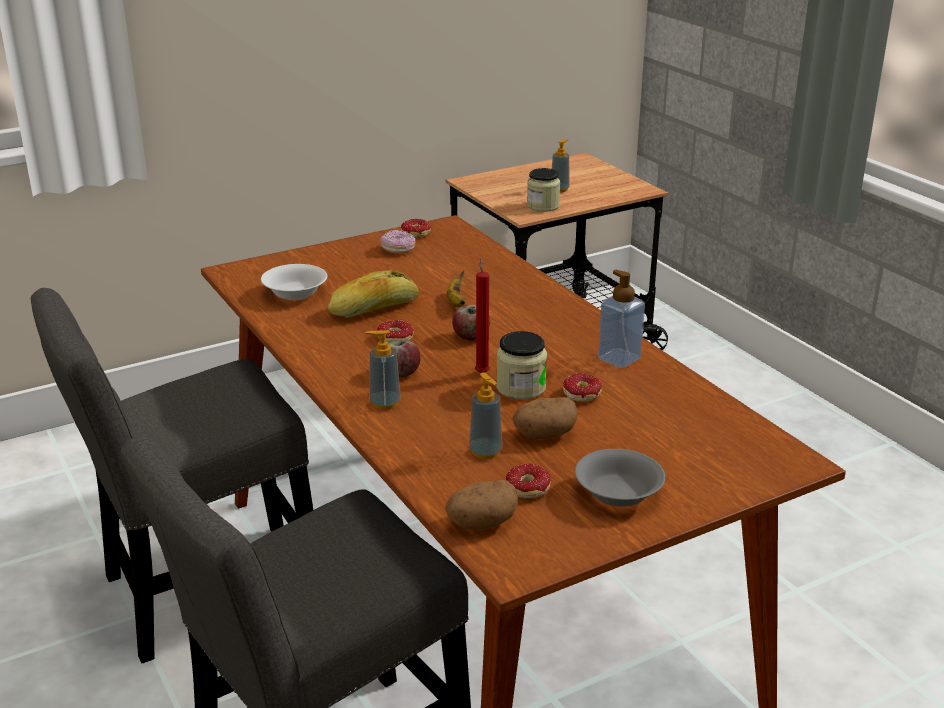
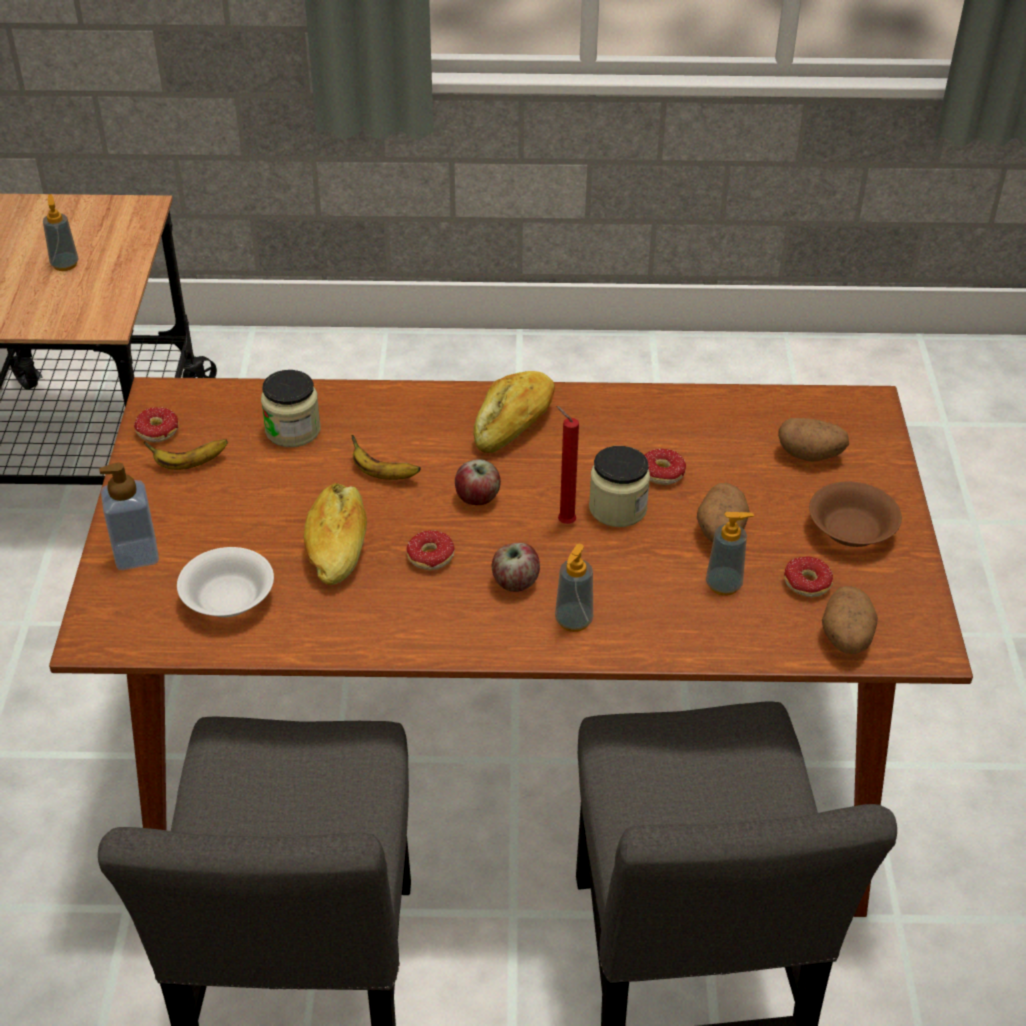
camera: 60 degrees left, 15 degrees up
donut [380,230,415,254] -> banana [144,439,228,470]
jar [527,168,560,212] -> jar moved to [261,370,321,447]
grey bowl [575,449,665,507] -> brown bowl [809,482,902,547]
soap dispenser [598,270,645,368] -> soap dispenser moved to [99,462,159,570]
none -> bread [473,371,555,453]
none -> potato [778,418,849,462]

